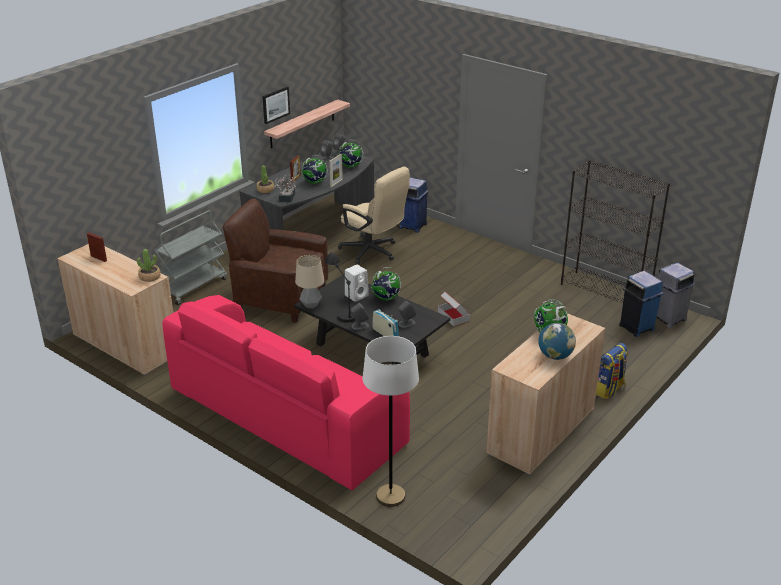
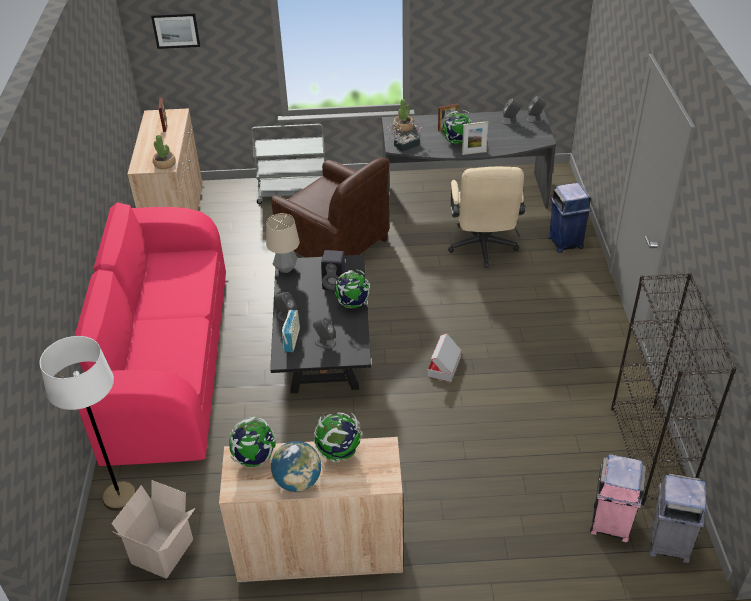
camera: 50 degrees right, 10 degrees up
brown armchair [223,198,328,323] -> brown armchair turned 150 degrees clockwise [271,158,390,258]
picture [262,87,290,124] -> picture moved to [151,13,200,49]
shelf [264,100,350,148] -> none
black table lamp [325,252,355,323] -> none
globe [338,140,363,168] -> globe moved to [229,417,276,467]
white speaker [345,265,369,302] -> black speaker [321,250,346,290]
backpack [596,343,629,399] -> none
blue trash can [619,271,663,337] -> pink trash can [590,454,646,542]
none -> cardboard box [111,480,195,579]

